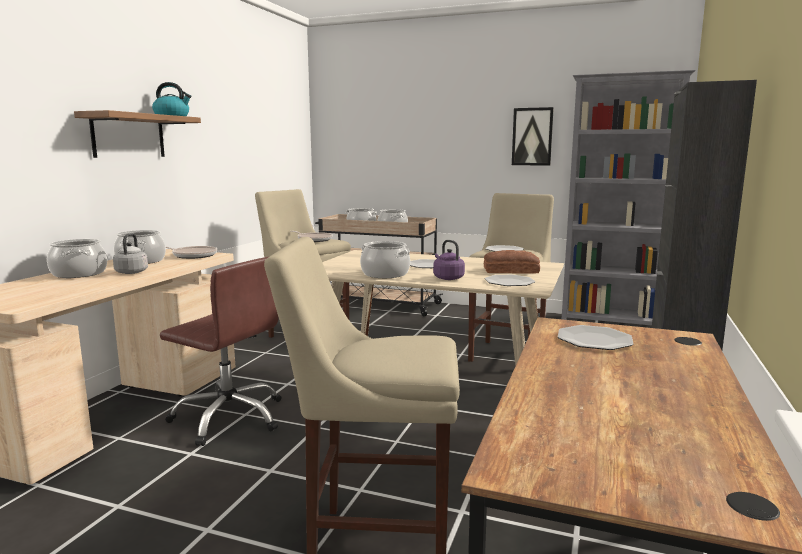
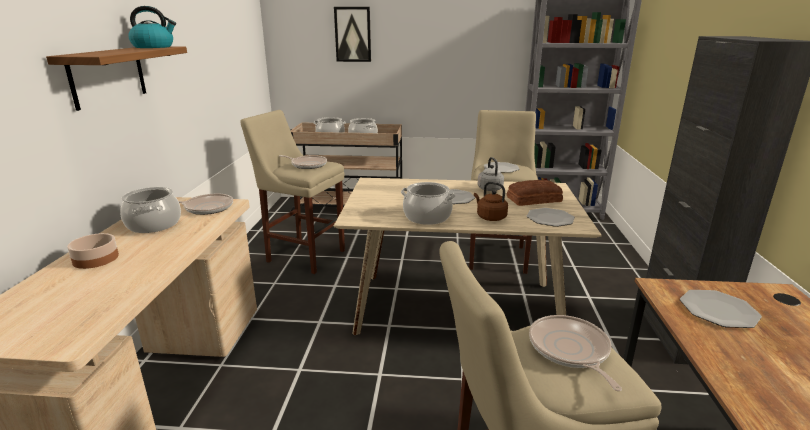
camera: 15 degrees left, 10 degrees up
cooking pot [47,239,107,278] -> bowl [67,233,119,269]
grey kettle [113,233,148,274] -> grey kettle moved to [478,157,504,191]
brown office chair [160,256,281,446] -> none
purple kettle [433,240,465,280] -> brown kettle [474,182,508,221]
picture [512,107,554,166] -> picture moved to [334,7,371,62]
none -> frying pan [529,315,622,391]

